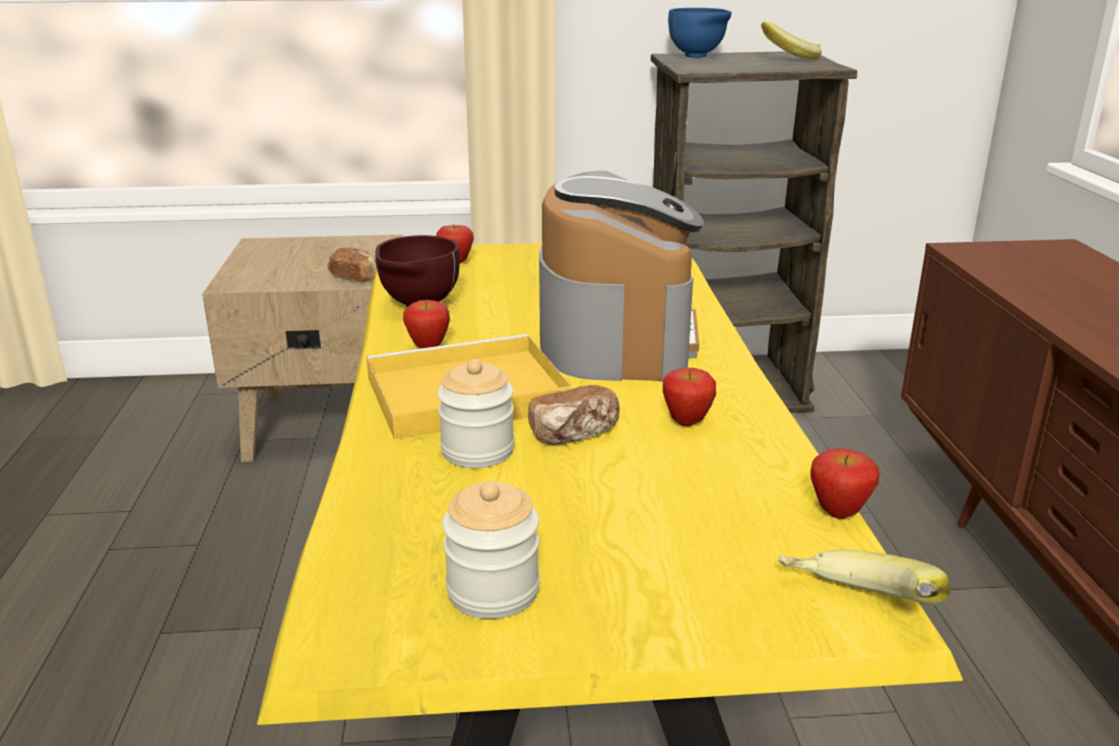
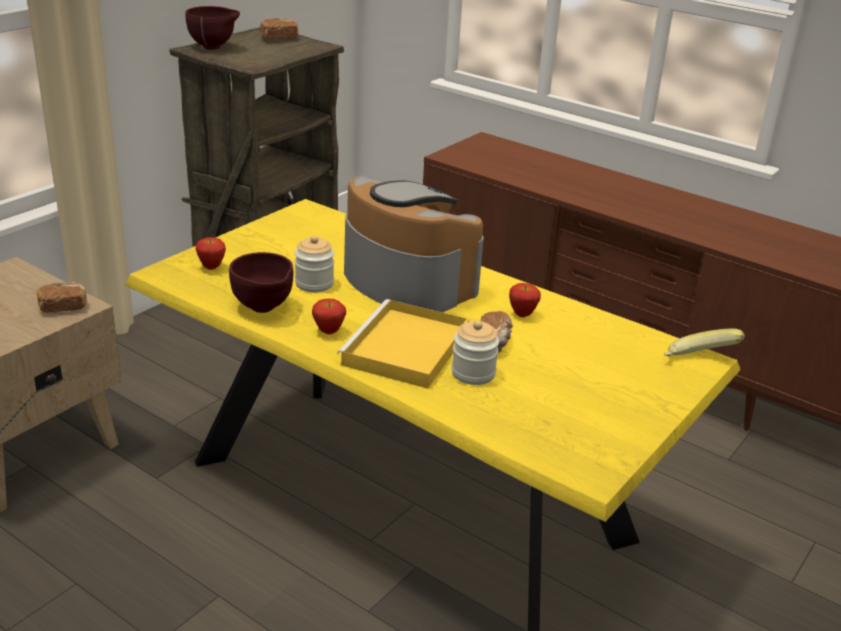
camera: 50 degrees left, 5 degrees up
jar [442,481,540,619] -> jar moved to [294,236,334,292]
blue bowl [668,8,731,58] -> brown bowl [185,6,240,50]
banana [761,21,822,60] -> bread [260,18,298,39]
apple [810,448,880,519] -> none

